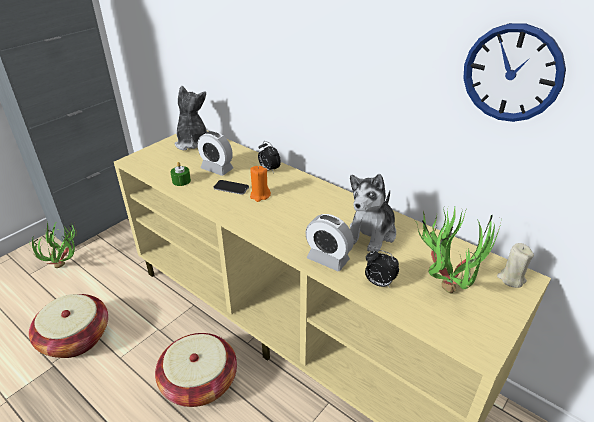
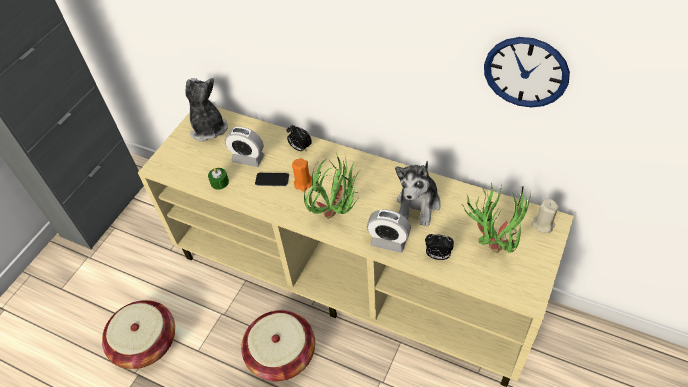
camera: 10 degrees left, 15 degrees up
potted plant [30,222,77,268] -> potted plant moved to [304,153,361,218]

